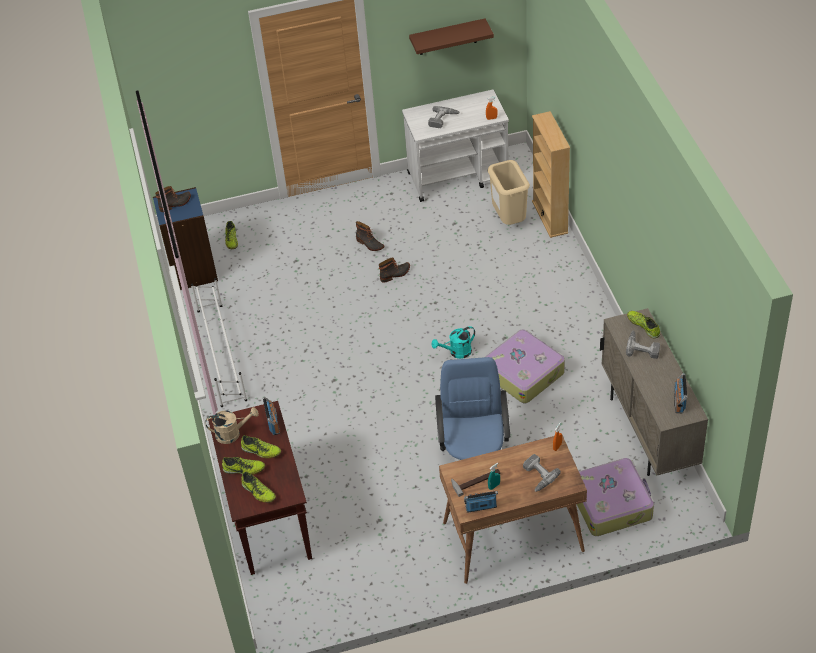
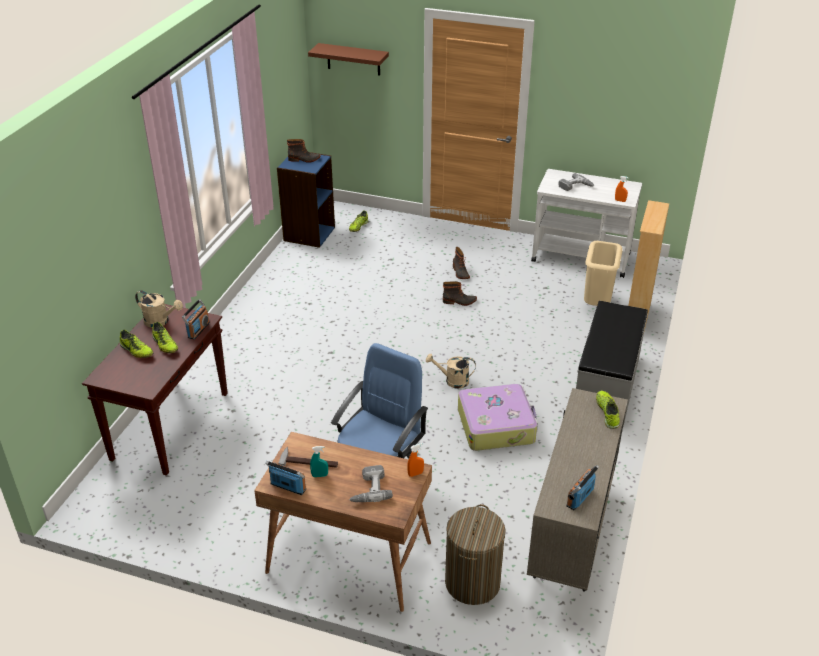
camera: 30 degrees right, 10 degrees down
white shoe rack [191,278,247,407] -> none
shoe [242,472,276,503] -> none
brown shelf [409,18,494,55] -> brown shelf moved to [308,43,389,76]
turquoise watering can [431,326,475,359] -> beige watering can [426,354,476,389]
suitcase [577,458,654,536] -> laundry basket [445,504,506,605]
power drill [626,331,660,359] -> none
none -> grey bench [576,301,648,426]

